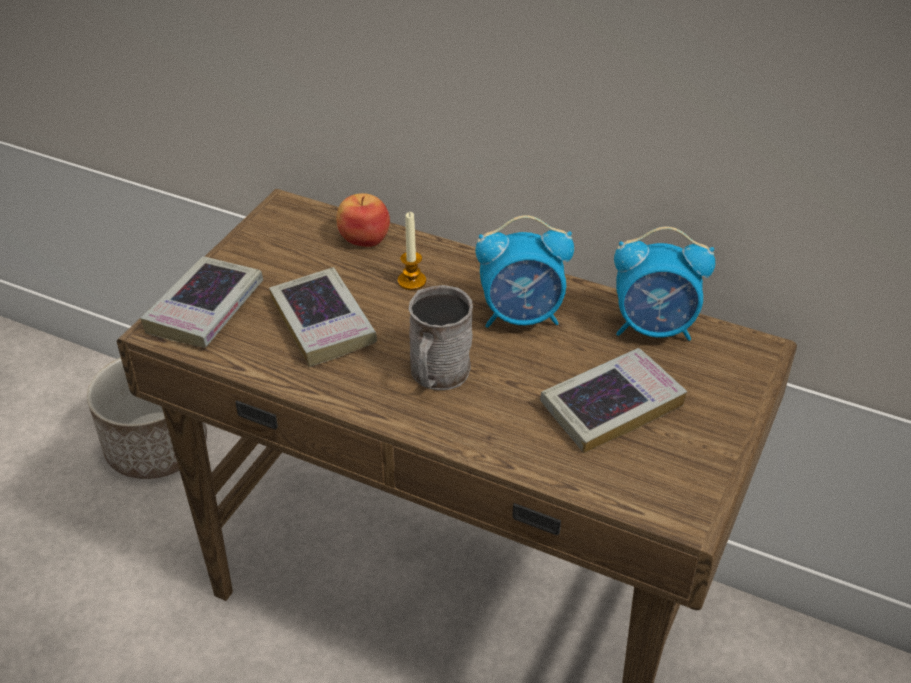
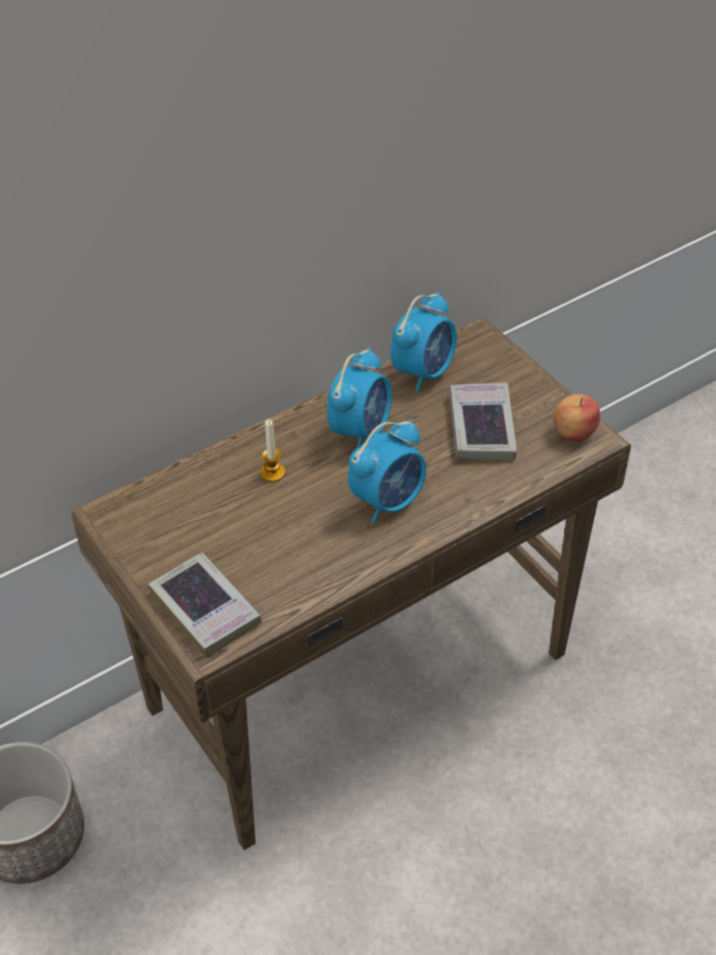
camera: 60 degrees left, 5 degrees up
book [269,267,377,367] -> none
apple [336,193,390,247] -> apple moved to [553,394,600,442]
grey mug [408,285,473,390] -> alarm clock [348,420,426,524]

